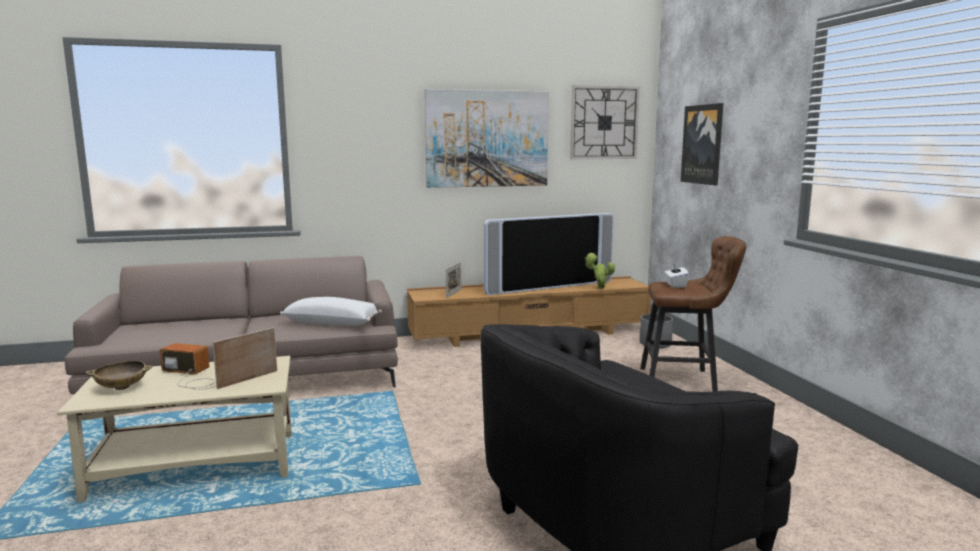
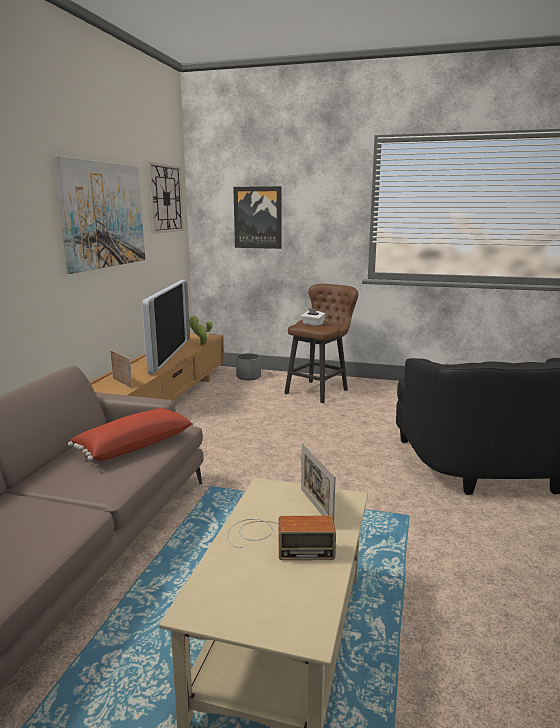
camera: 60 degrees left, 5 degrees up
beige bowl [86,361,152,390] -> none
radio [160,343,216,390] -> radio turned 135 degrees counterclockwise [227,516,336,560]
white pillow [280,297,382,326] -> red pillow [68,408,194,461]

